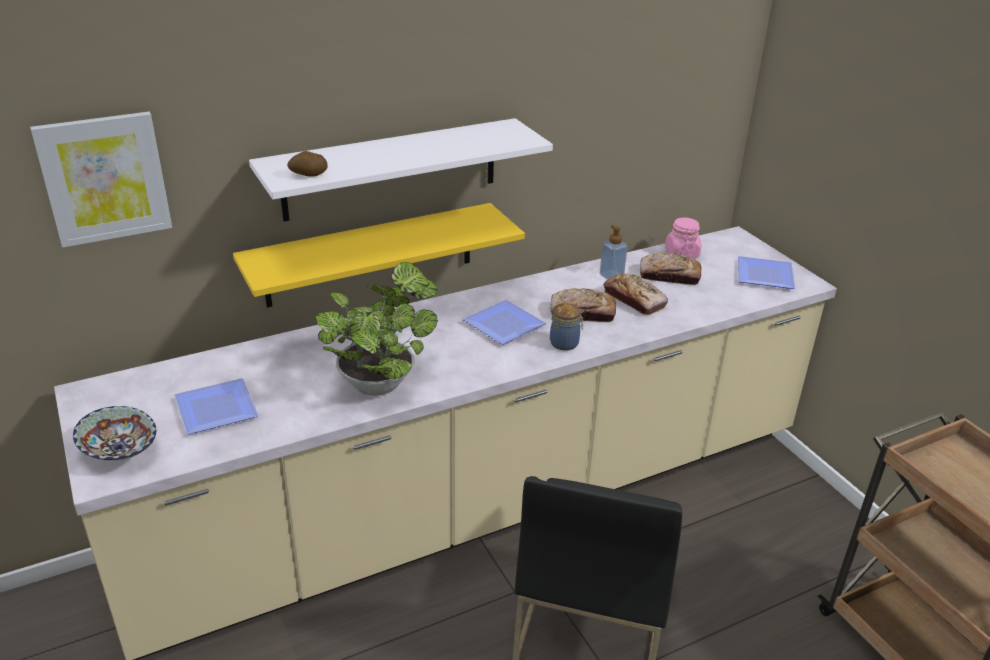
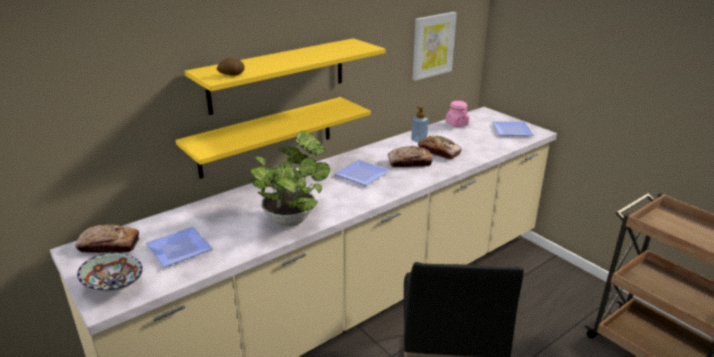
camera: 10 degrees left, 5 degrees down
picture [30,112,172,247] -> picture moved to [412,12,457,81]
white shelf [249,118,553,222] -> yellow shelf [184,38,386,115]
jar [550,303,584,351] -> none
bread [640,253,702,285] -> bread moved to [75,224,139,253]

